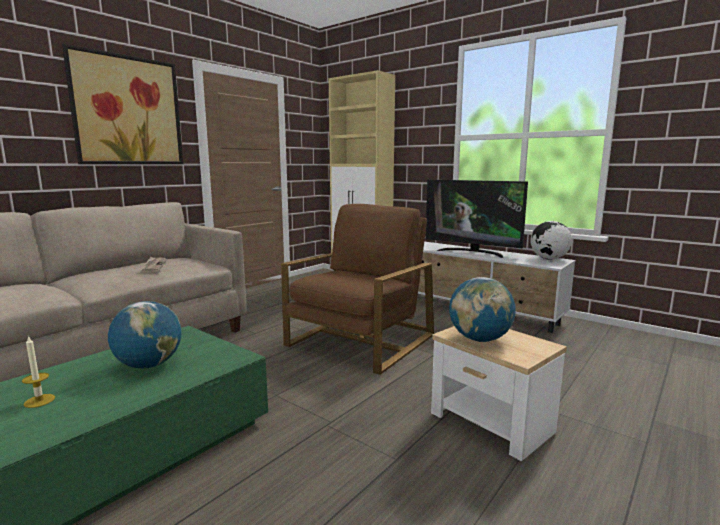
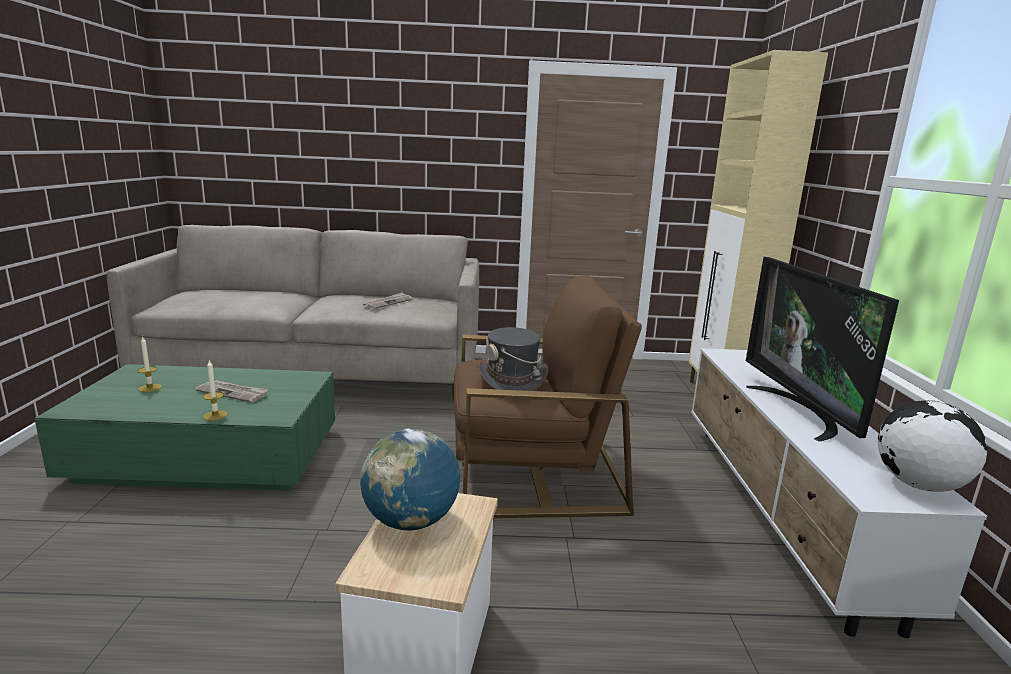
camera: 50 degrees right, 5 degrees up
picture [62,44,183,164] -> none
globe [108,301,182,368] -> newspaper [195,380,269,403]
none -> candle [203,360,228,421]
none -> grey hat [477,327,548,391]

